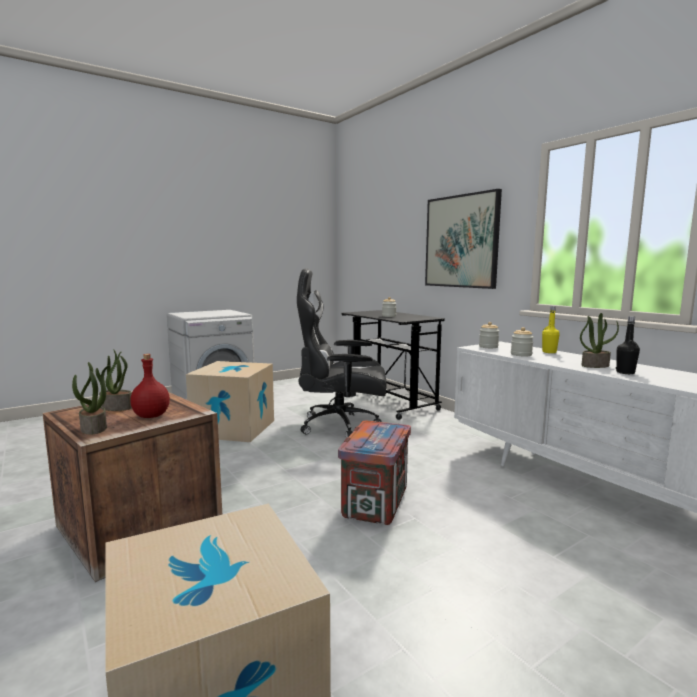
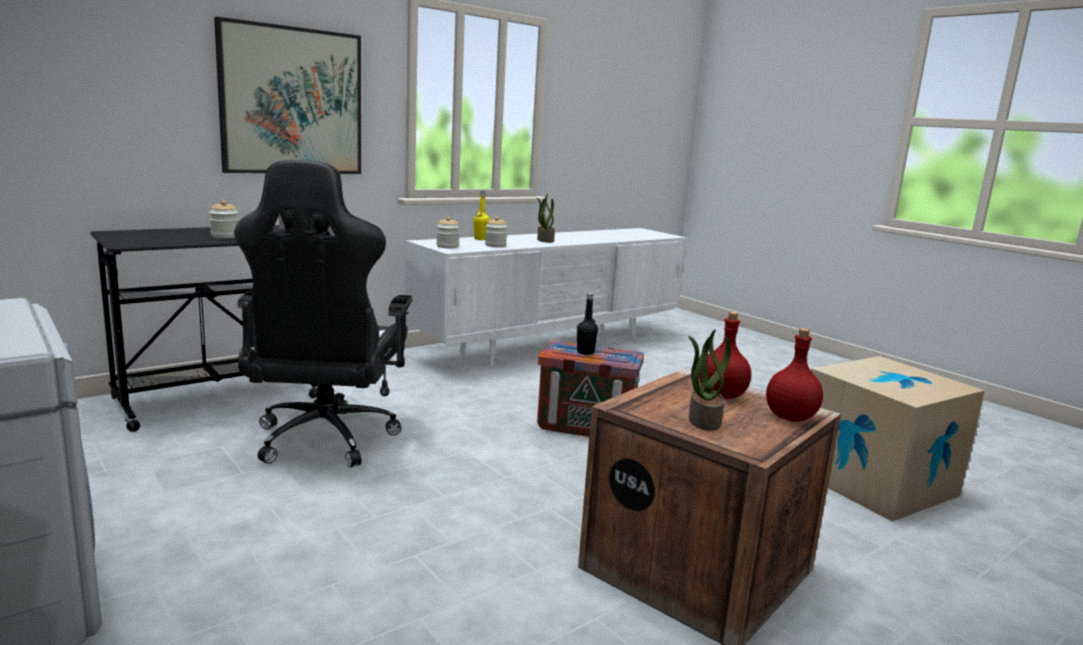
camera: 95 degrees left, 5 degrees up
potted plant [72,362,109,434] -> red bottle [766,328,823,422]
cardboard box [186,361,274,442] -> none
black bottle [616,316,640,374] -> black bottle moved to [577,293,598,355]

